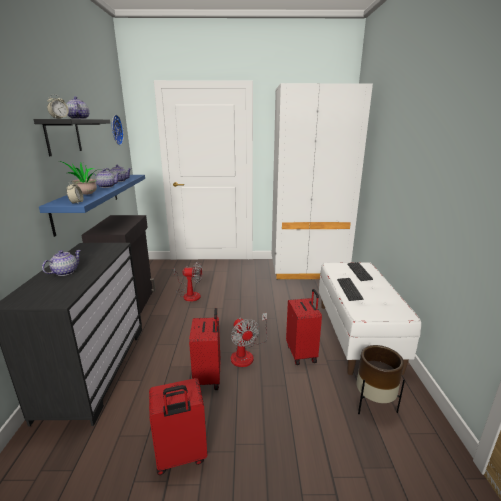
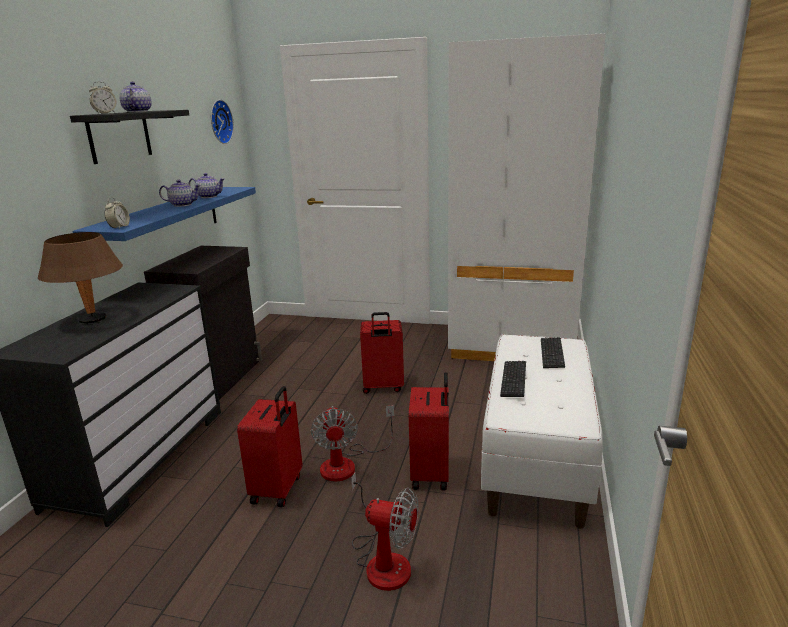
camera: 15 degrees right, 0 degrees up
teapot [42,250,81,276] -> brown table lamp [38,232,123,324]
potted plant [60,161,101,195] -> none
red suitcase [149,378,207,475] -> red suitcase moved to [360,312,404,394]
fan [173,261,202,302] -> fan moved to [351,472,419,591]
brown planter [357,345,405,414] -> none

